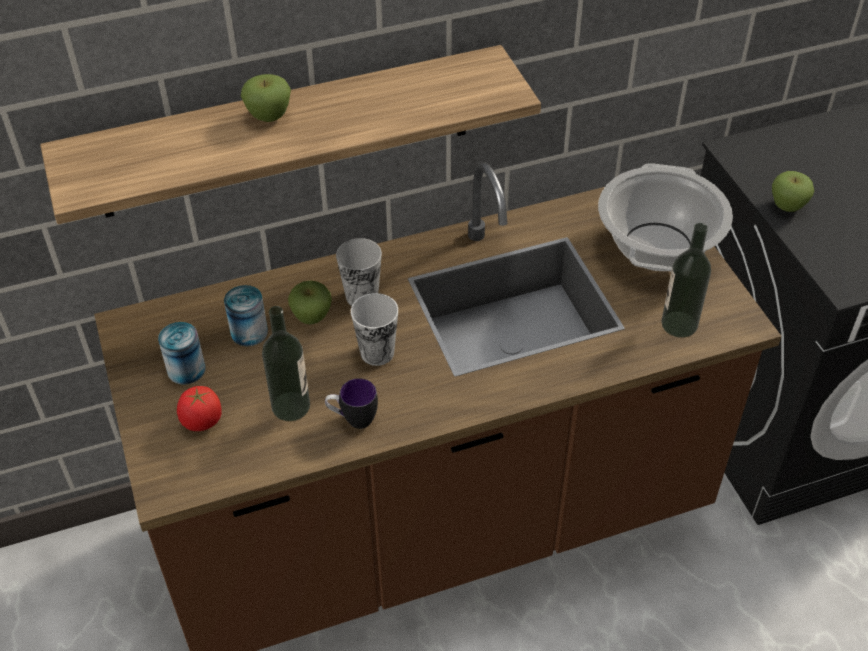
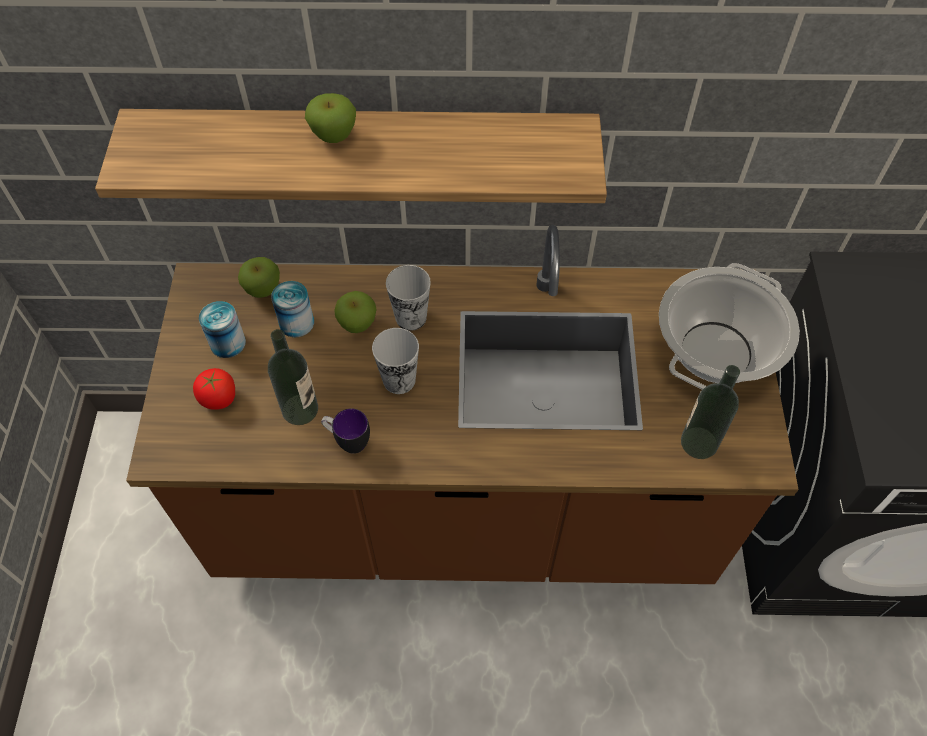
camera: 20 degrees right, 10 degrees up
apple [772,171,814,212] -> apple moved to [238,257,280,298]

